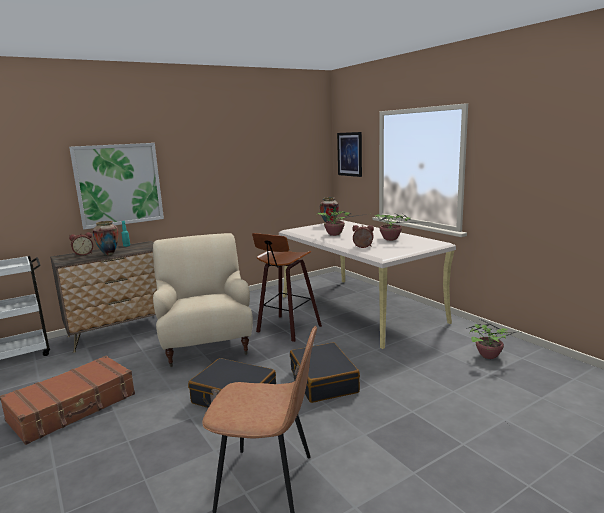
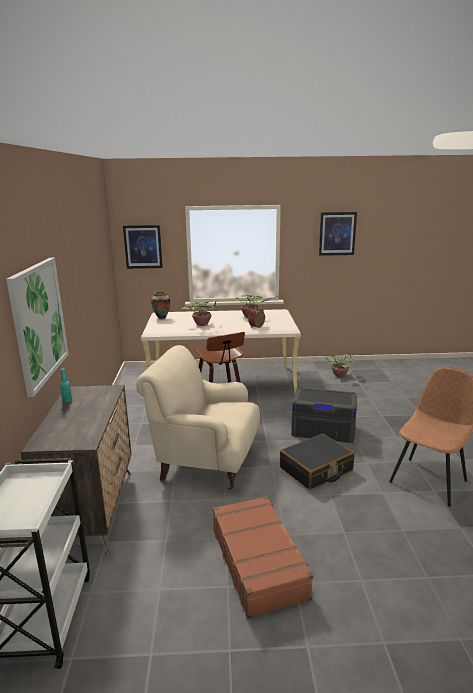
camera: 60 degrees left, 5 degrees up
alarm clock [69,232,93,256] -> none
vase [93,221,119,256] -> none
black suitcase [290,342,360,403] -> grey storage box [291,387,357,443]
none -> picture [319,212,357,256]

